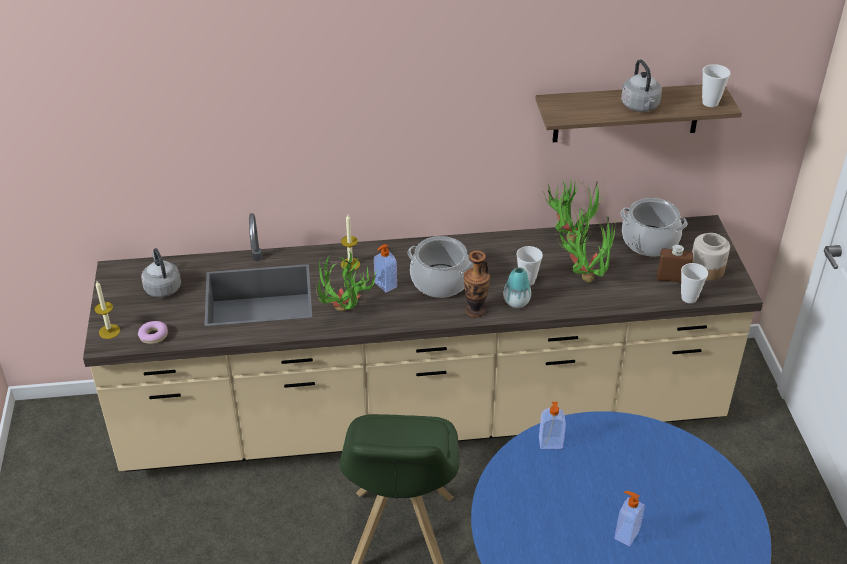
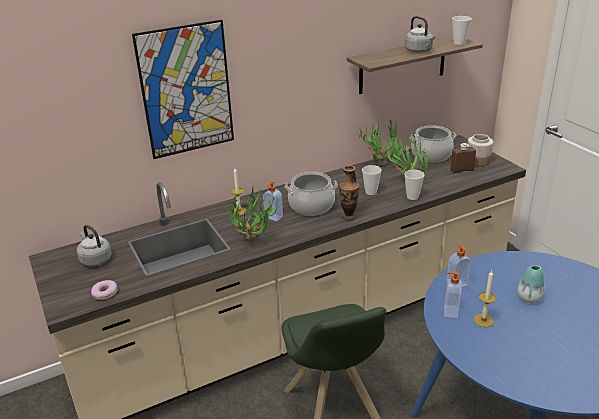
camera: 20 degrees left, 10 degrees down
candle [94,281,120,339] -> candle moved to [474,271,496,327]
vase [503,268,531,308] -> vase moved to [518,265,545,303]
soap dispenser [615,491,645,546] -> soap dispenser moved to [444,271,462,318]
cup [681,263,708,303] -> cup moved to [404,170,424,200]
none -> picture [132,20,234,159]

